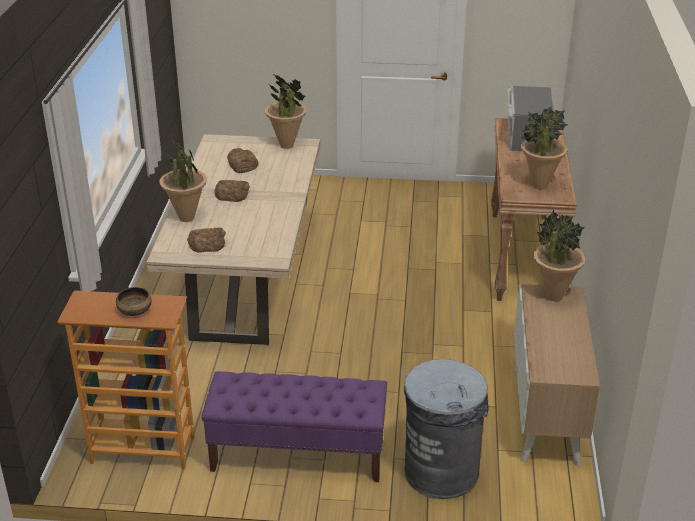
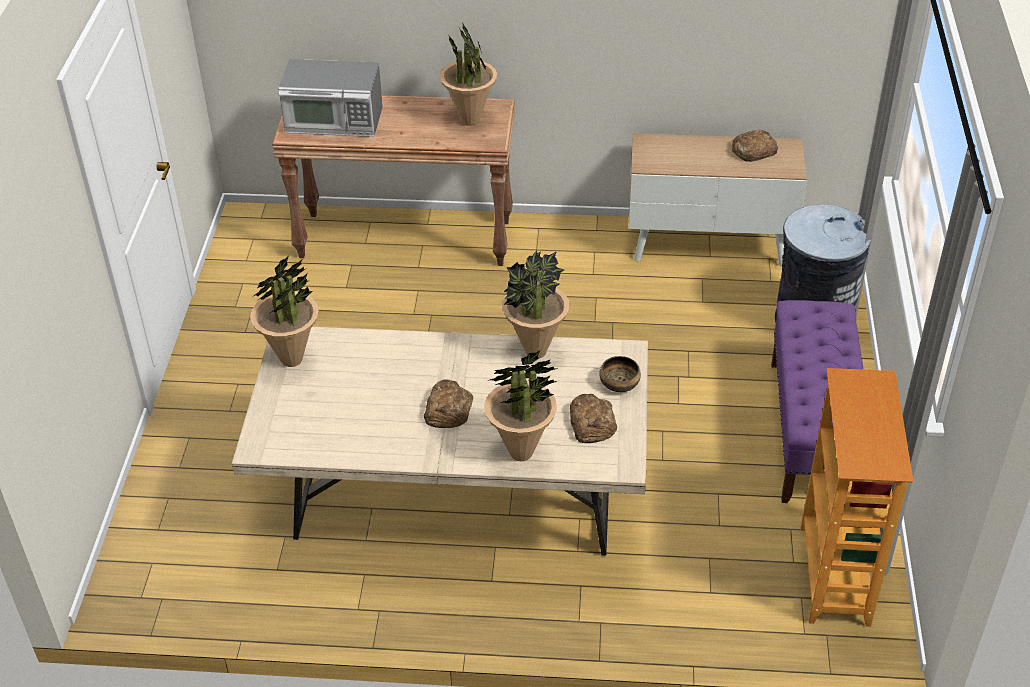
camera: 90 degrees left, 10 degrees up
bowl [116,287,152,316] -> bowl moved to [599,356,641,392]
bread [227,148,259,173] -> bread moved to [732,130,778,162]
potted plant [533,209,586,301] -> potted plant moved to [502,250,569,358]

